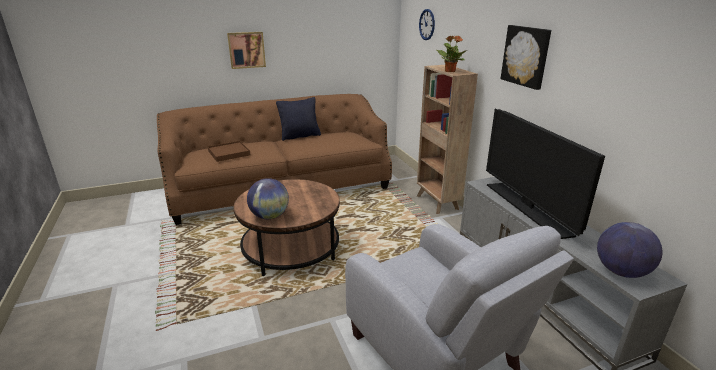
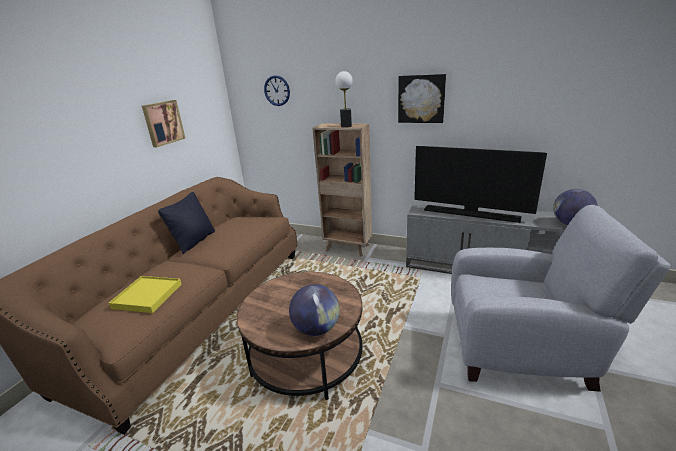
camera: 45 degrees left, 0 degrees up
brown tray [208,141,250,162] -> yellow tray [109,276,182,313]
picture [227,32,266,69] -> picture moved to [142,100,185,147]
potted plant [436,35,467,72] -> table lamp [335,71,353,128]

